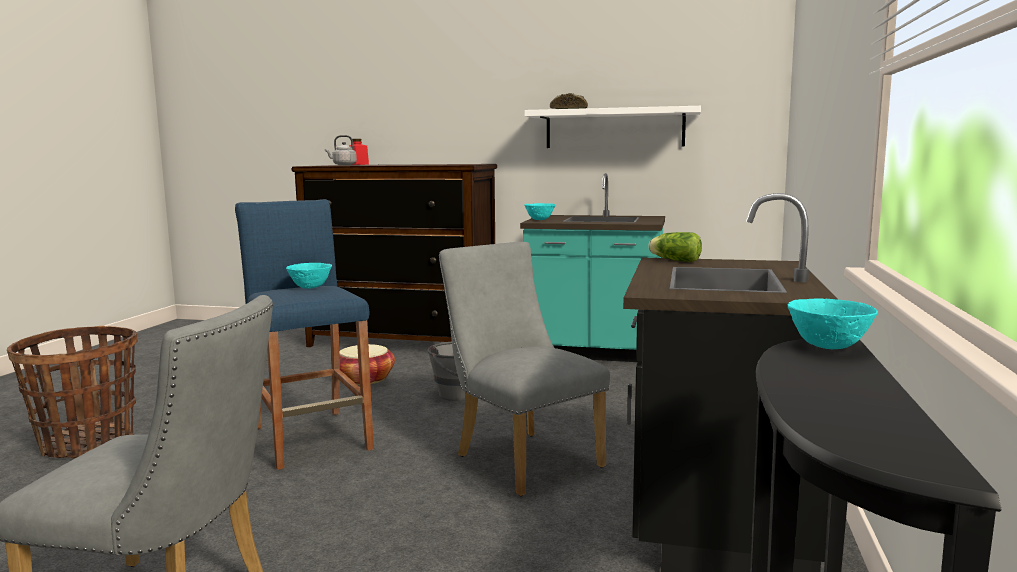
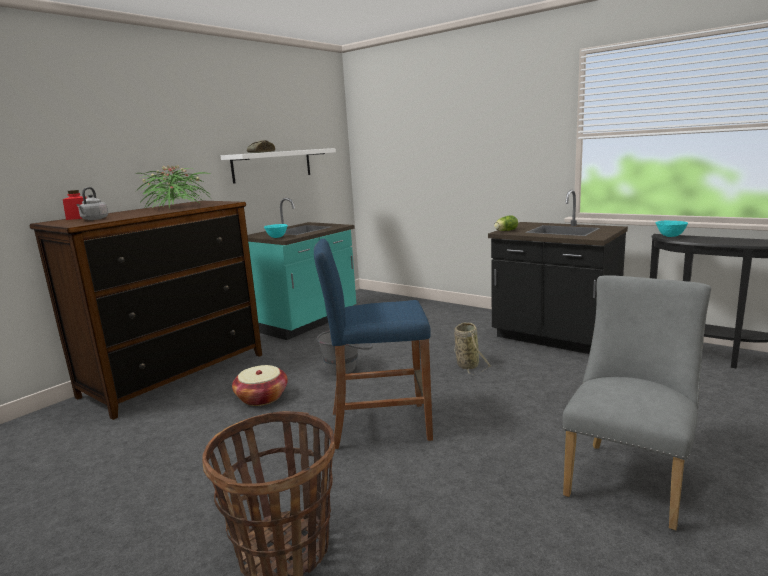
camera: 65 degrees left, 5 degrees up
turquoise bowl [286,263,332,289] -> none
grey chair [439,242,610,496] -> basket [454,322,491,375]
none -> potted plant [135,165,212,209]

